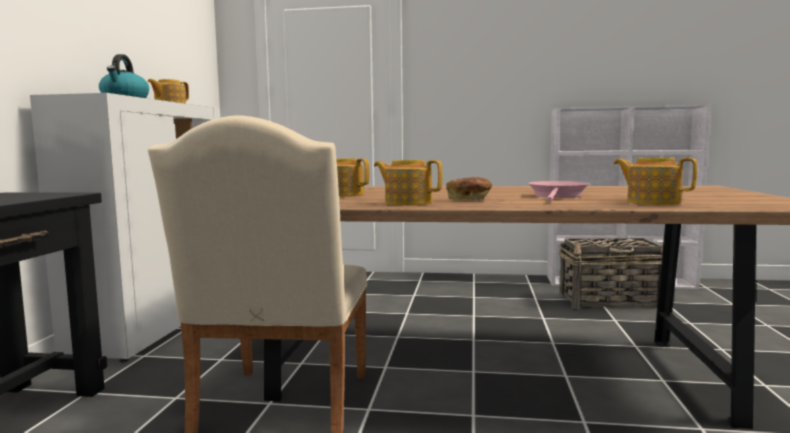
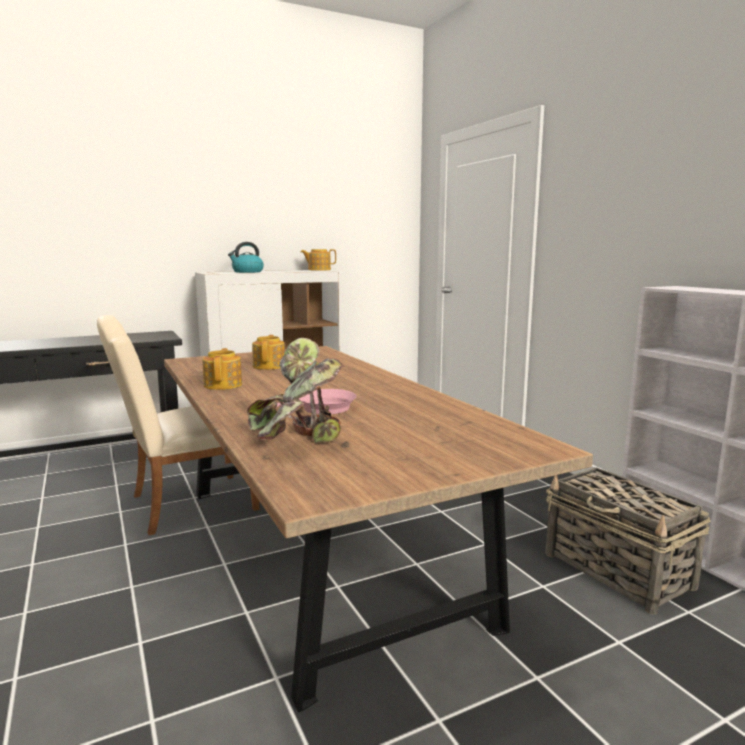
camera: 55 degrees right, 5 degrees up
bread [446,177,492,201] -> none
teapot [614,157,697,205] -> potted plant [247,338,344,443]

